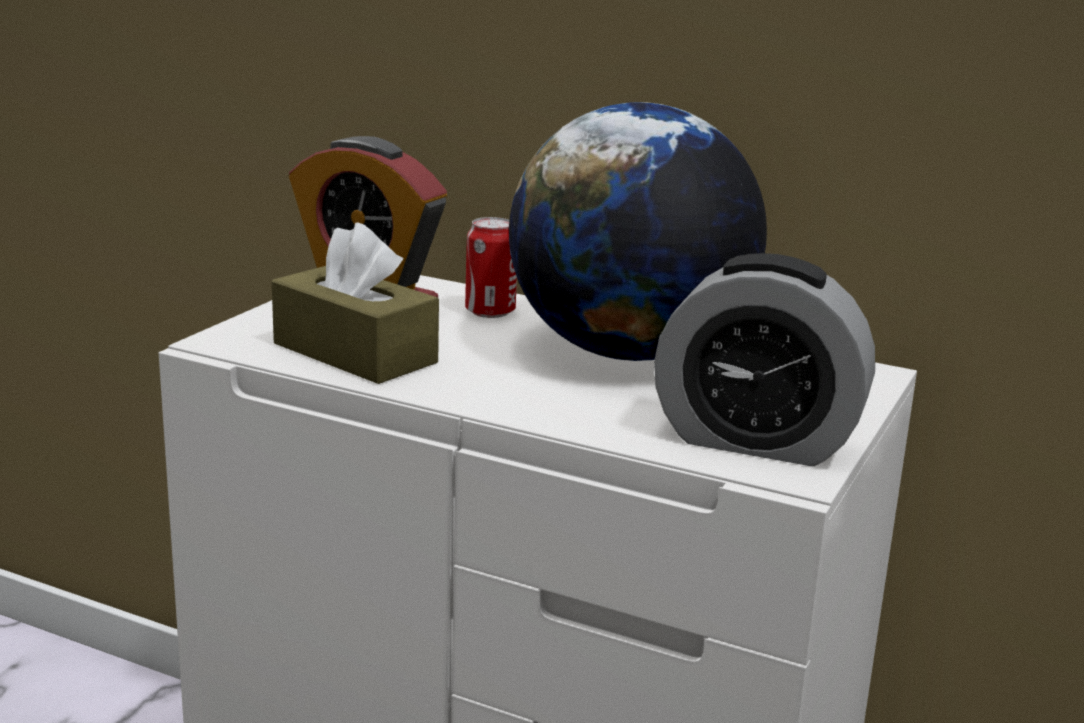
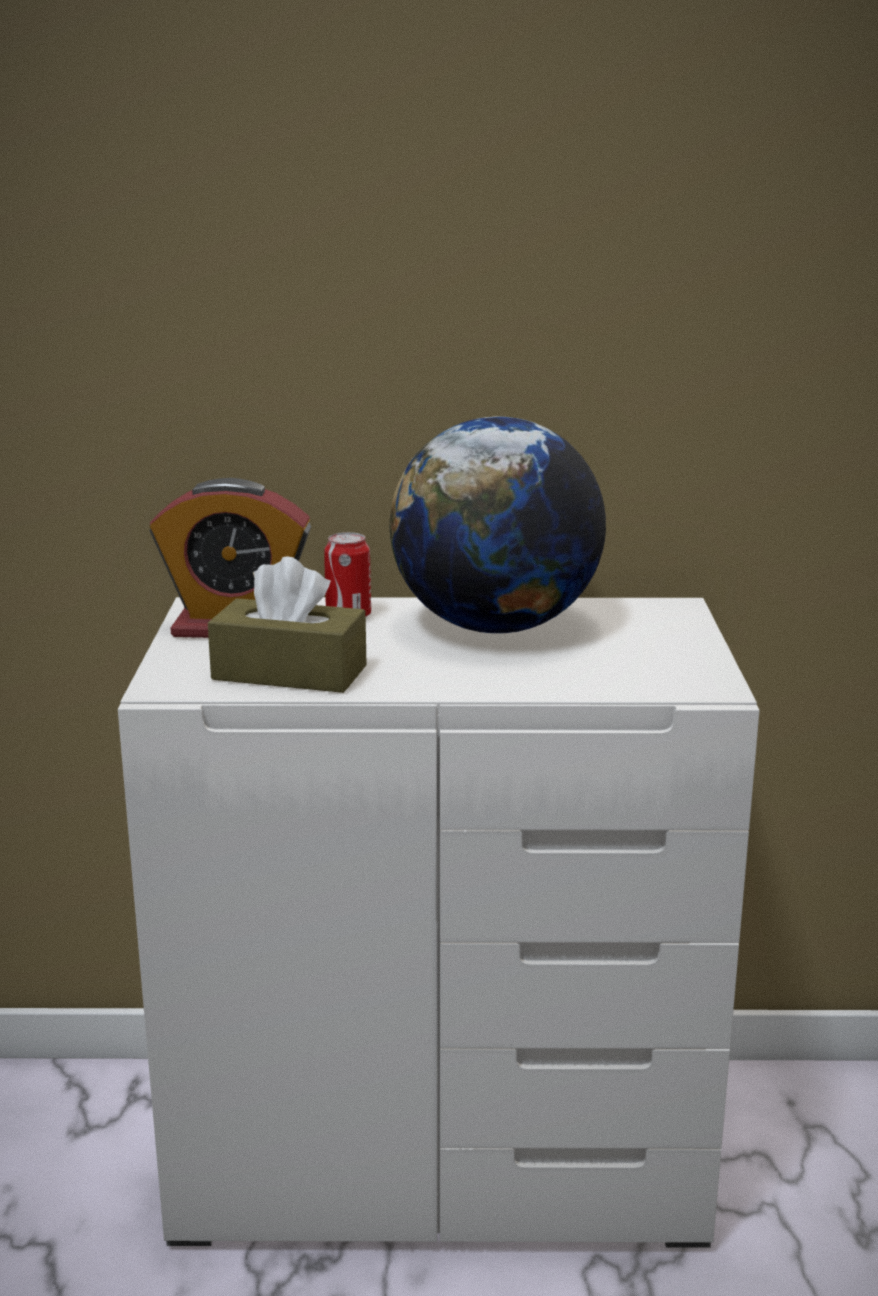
camera: 25 degrees left, 0 degrees up
alarm clock [654,253,875,466] -> none

